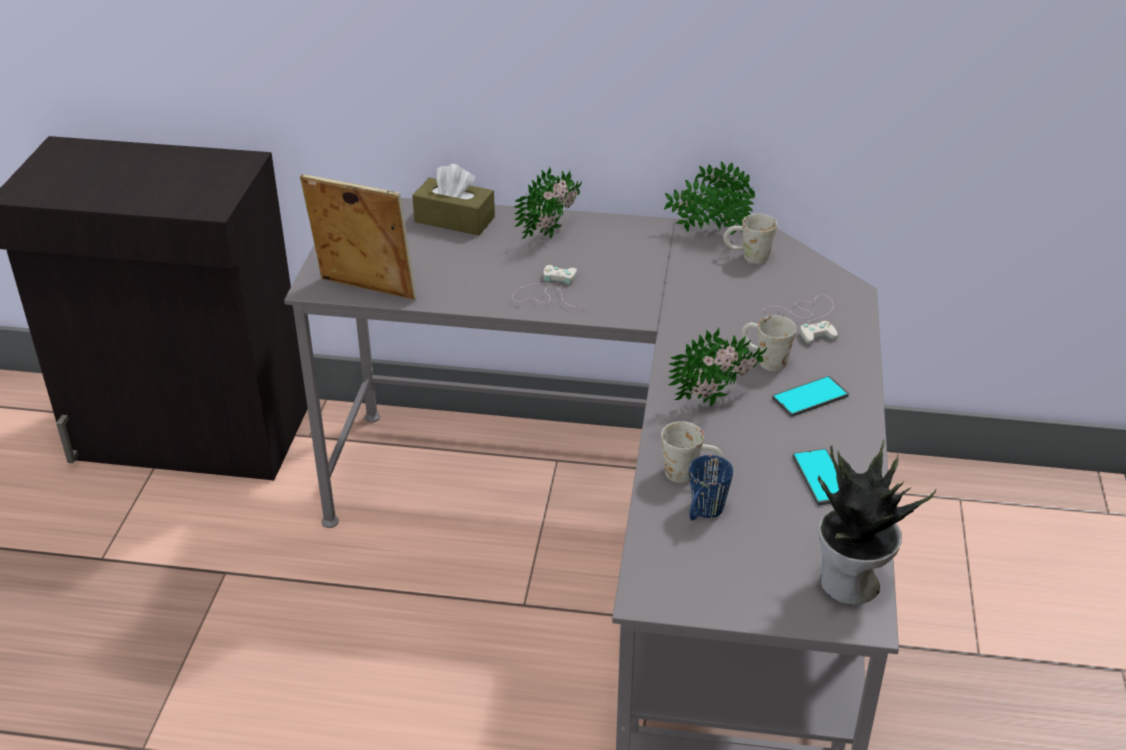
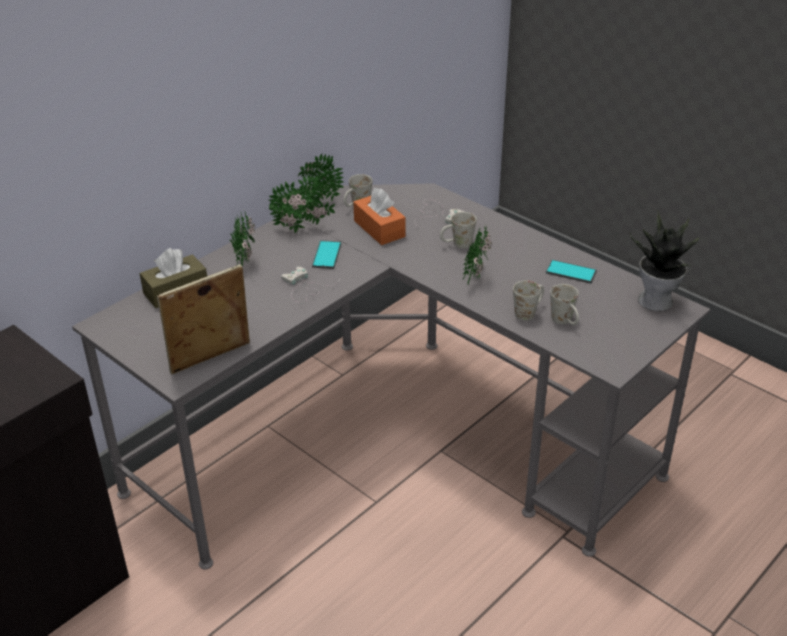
camera: 55 degrees left, 0 degrees up
blue mug [689,455,733,521] -> white mug [550,284,579,325]
phone [772,376,849,417] -> phone moved to [312,240,341,269]
none -> potted plant [269,181,335,233]
none -> orange tissue box [353,188,406,245]

